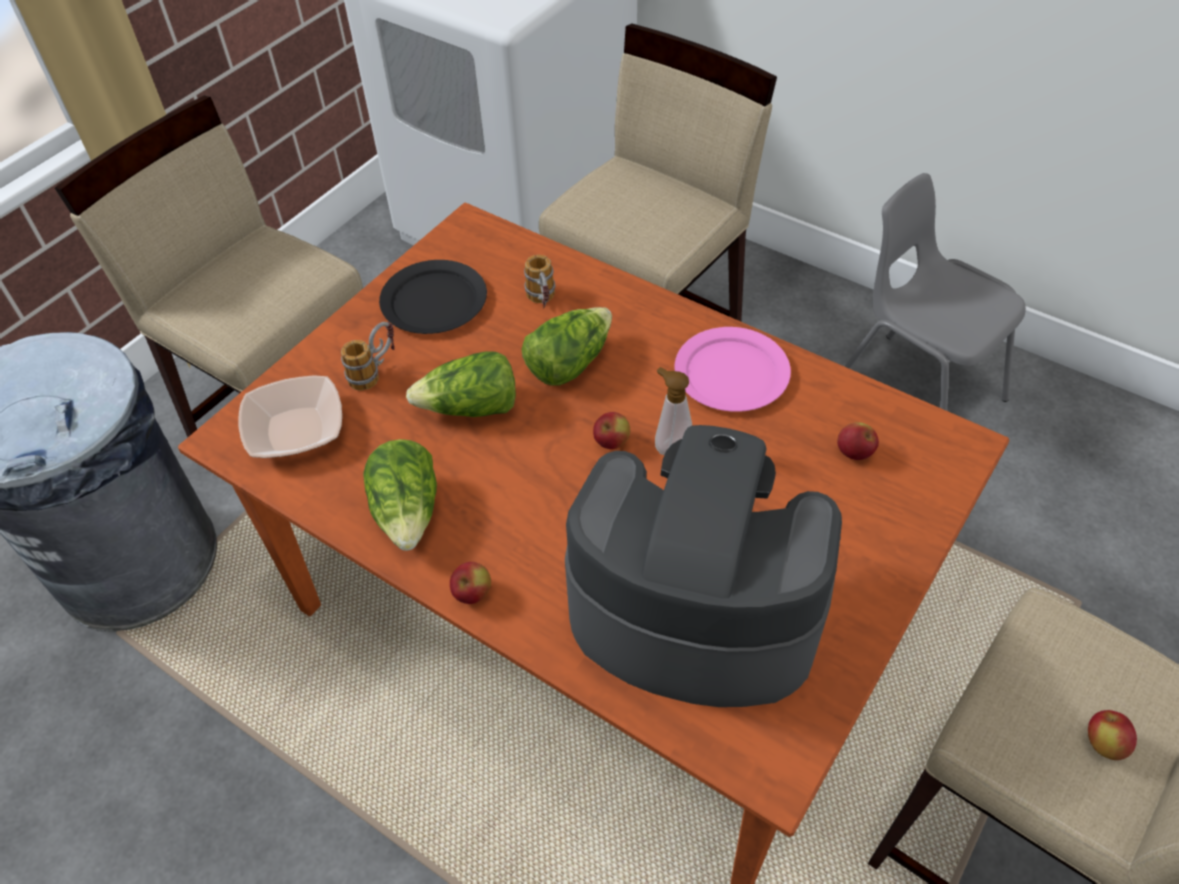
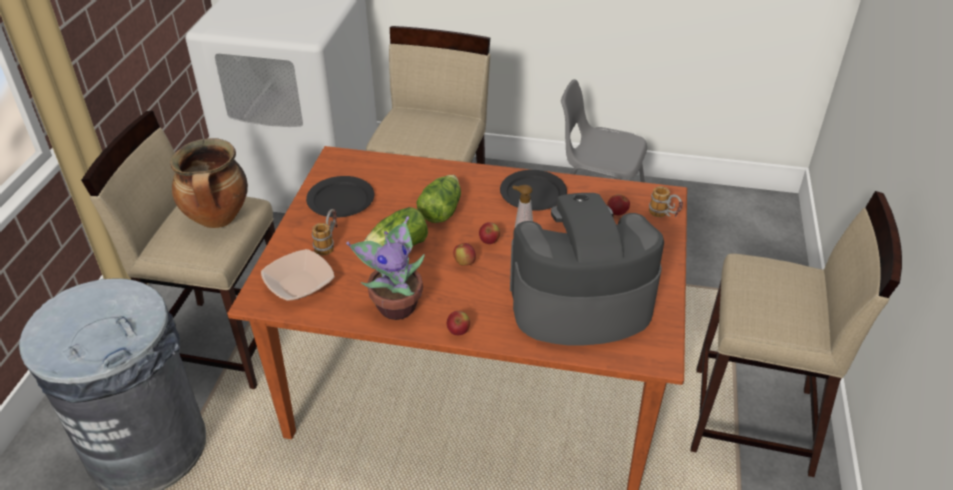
camera: 25 degrees left, 10 degrees down
lettuce [363,439,437,551] -> potted plant [346,216,425,320]
mug [524,255,555,308] -> mug moved to [649,186,683,217]
pink plate [674,327,791,412] -> black plate [500,170,567,211]
apple [1088,710,1137,760] -> apple moved to [453,243,476,266]
none -> cooking pot [170,138,248,228]

